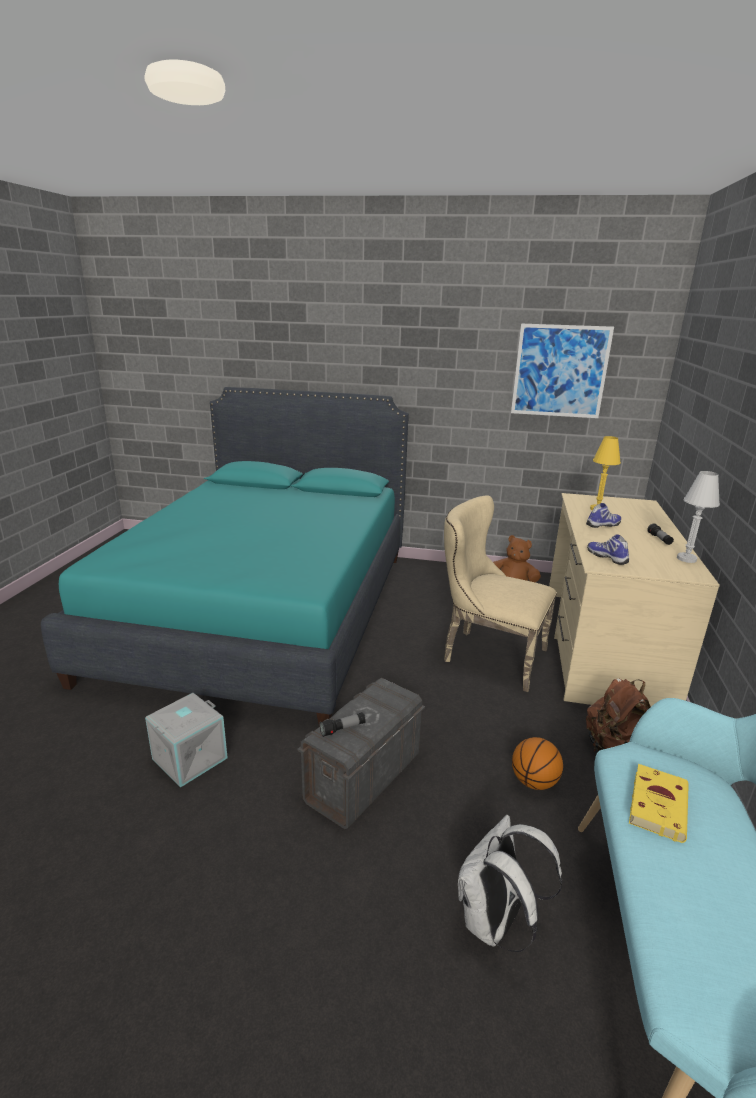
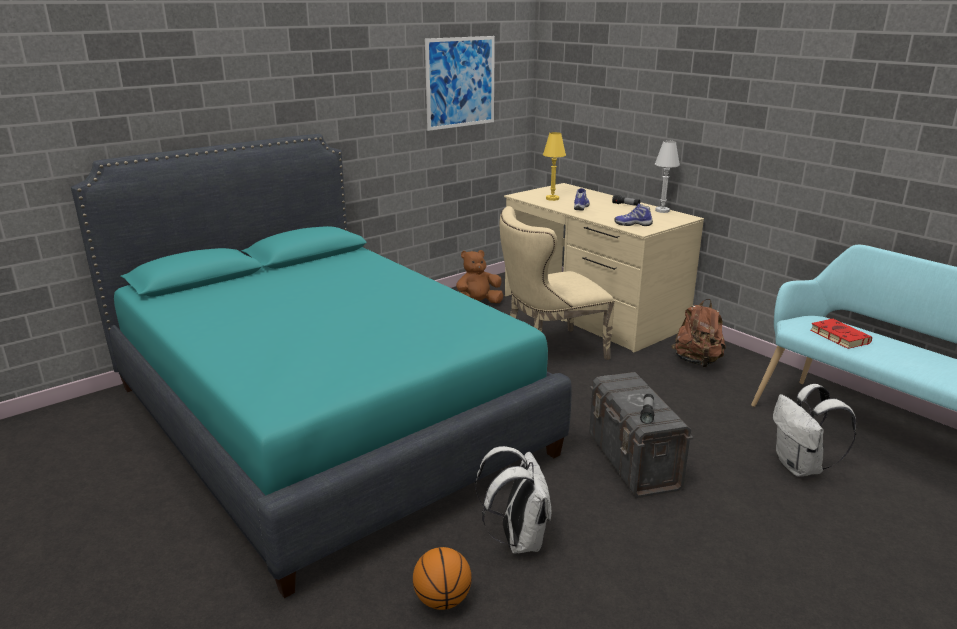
camera: 50 degrees left, 0 degrees up
grey storage box [145,693,228,788] -> white backpack [475,446,551,553]
basketball [512,737,563,790] -> basketball moved to [413,547,471,610]
yellow book [629,764,689,843] -> red book [811,319,872,349]

